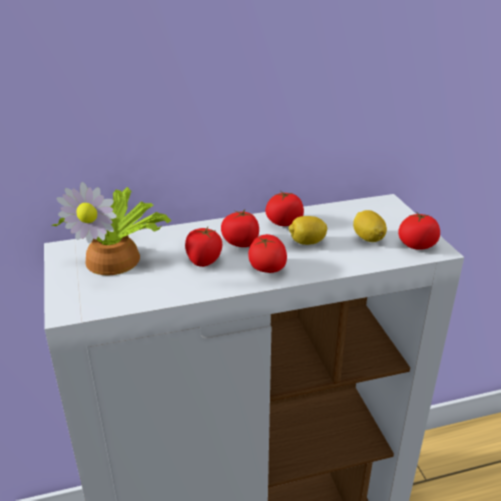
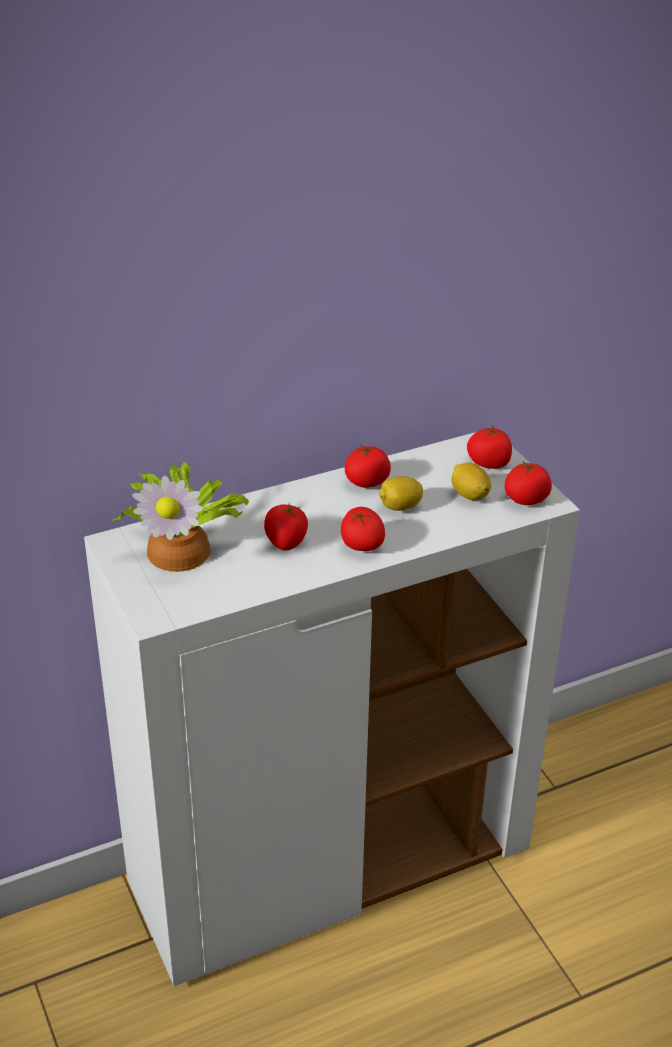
camera: 10 degrees left, 5 degrees up
tomato [221,209,259,247] -> tomato moved to [467,424,512,469]

